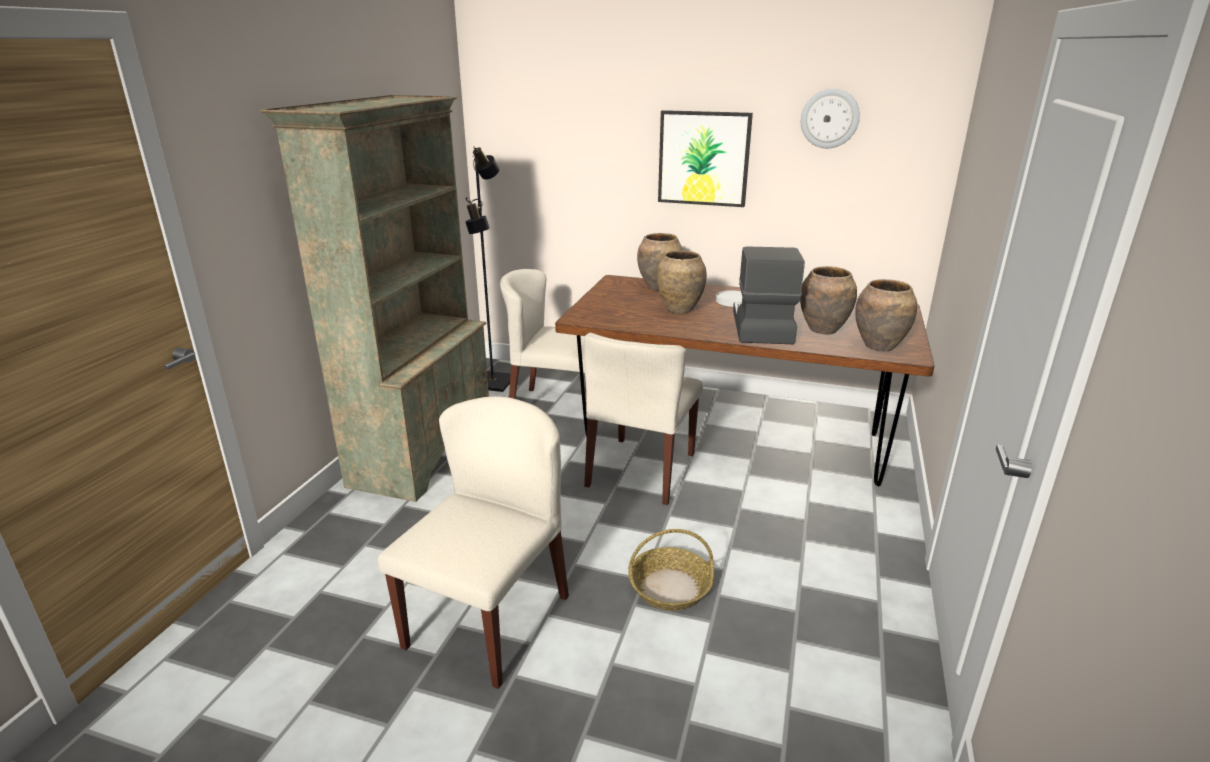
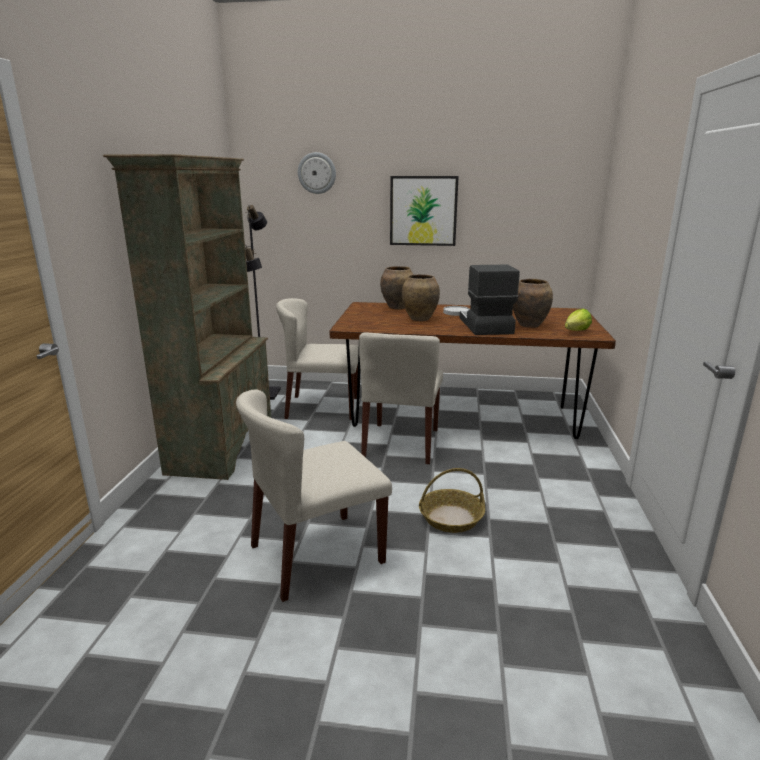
camera: 10 degrees left, 5 degrees down
beige chair [378,396,569,689] -> beige chair turned 135 degrees counterclockwise [236,389,392,602]
wall clock [801,89,860,148] -> wall clock moved to [298,152,336,194]
brown vase [855,279,917,352] -> lettuce [565,308,592,331]

